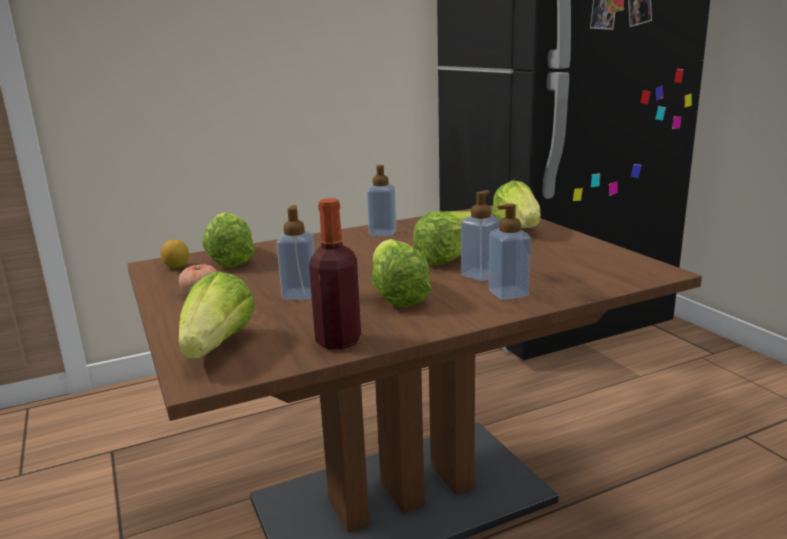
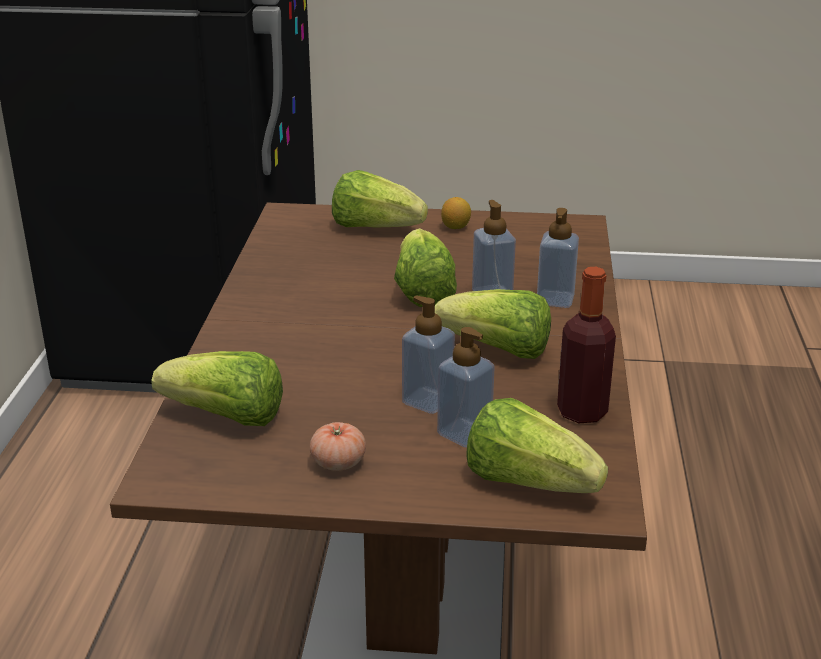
camera: 60 degrees left, 10 degrees up
lemon [161,239,189,268] -> lemon moved to [441,197,471,229]
soap dispenser [367,165,396,237] -> soap dispenser moved to [437,327,495,448]

